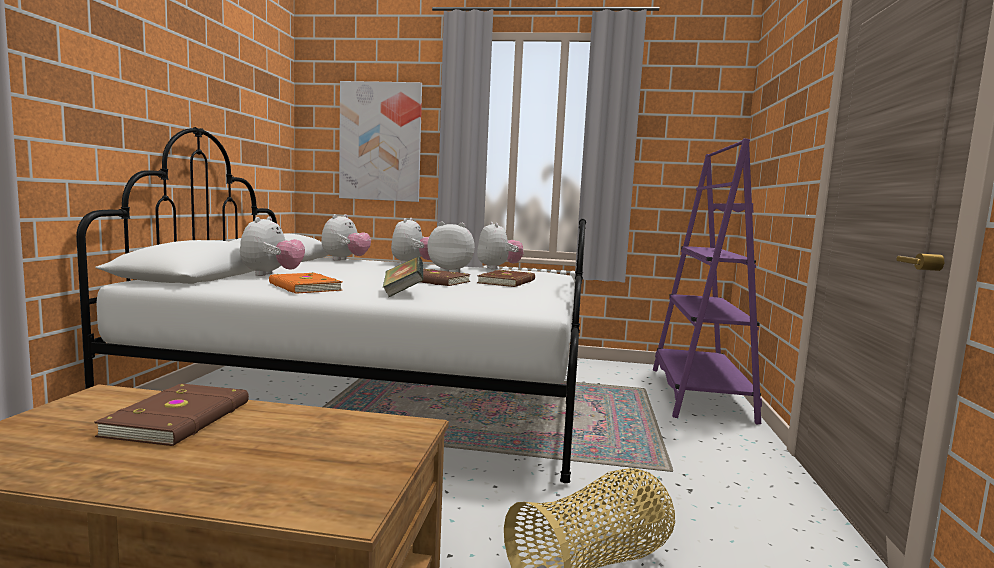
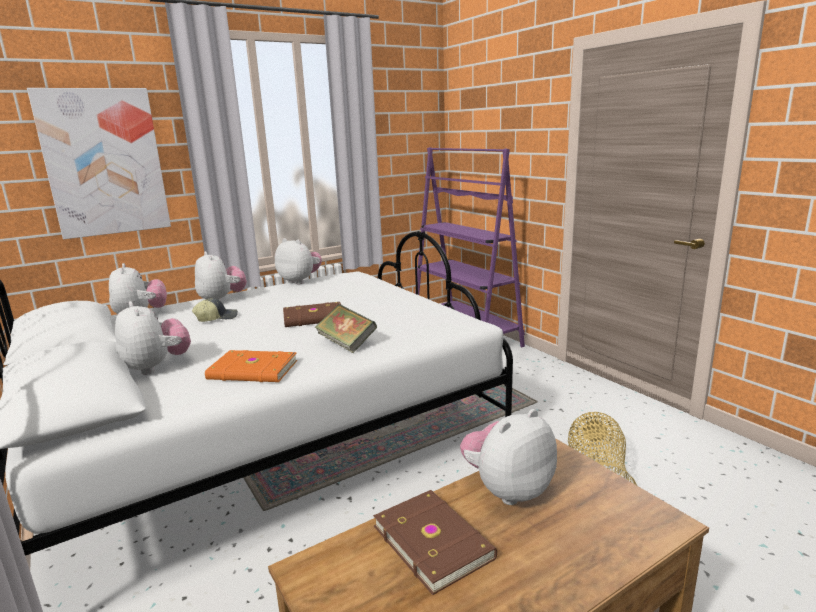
camera: 40 degrees left, 10 degrees up
plush toy [427,222,475,273] -> plush toy moved to [460,409,557,505]
brown book [477,270,535,287] -> none
none -> cap [192,298,238,322]

